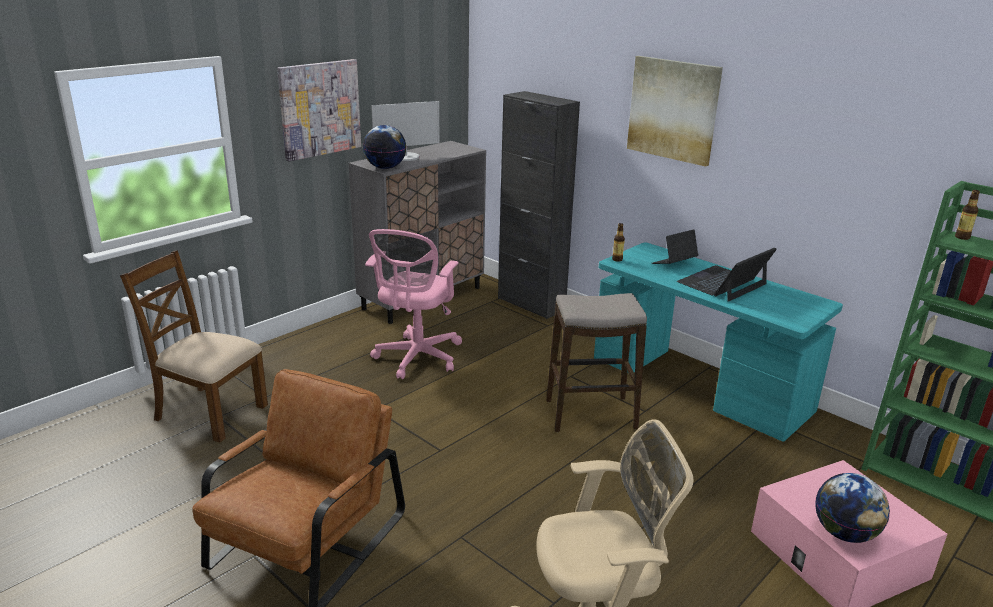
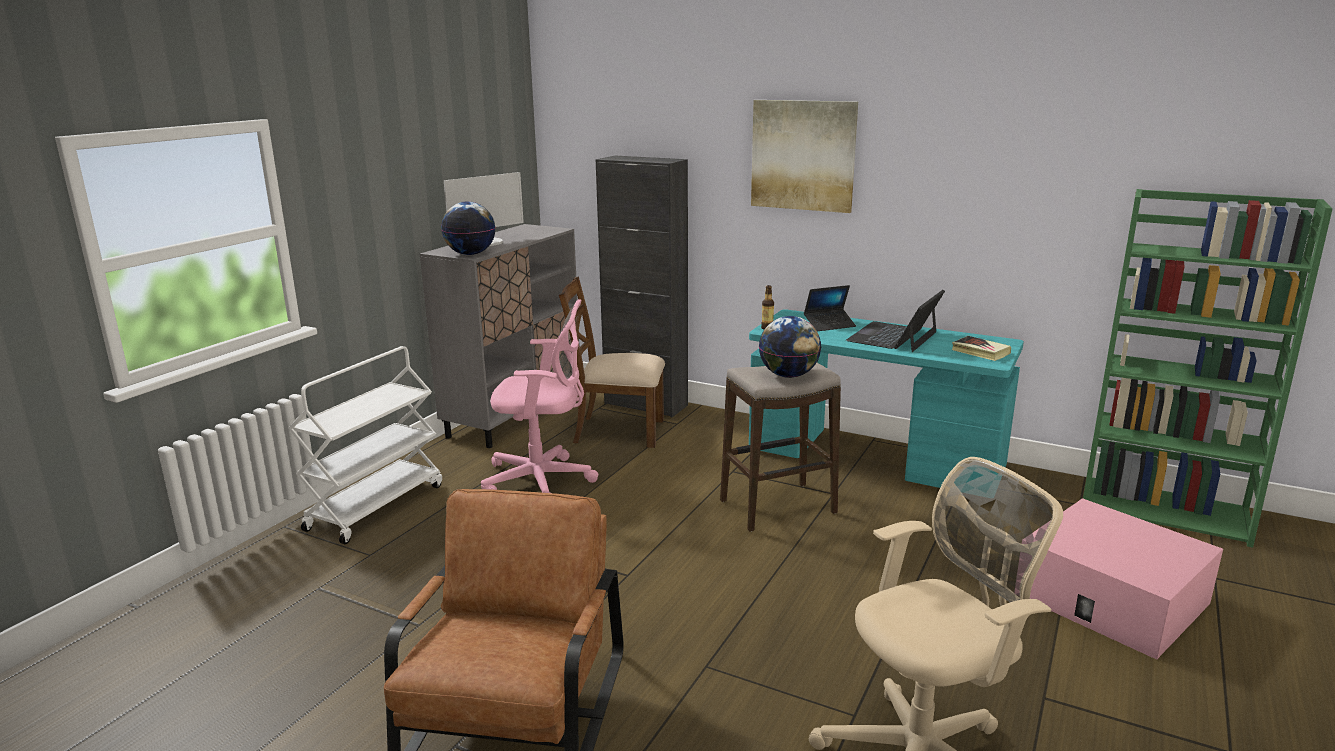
camera: 15 degrees left, 5 degrees down
brown chair [120,250,268,442] -> brown chair moved to [559,276,665,448]
picture [277,59,361,161] -> none
pink office chair [365,229,462,379] -> pink office chair turned 90 degrees counterclockwise [481,299,598,493]
laptop [652,229,699,264] -> laptop turned 150 degrees counterclockwise [804,285,856,331]
globe [815,473,890,543] -> globe moved to [759,316,821,378]
bottle [955,190,980,240] -> none
none -> white cart [288,346,442,544]
none -> book [952,336,1011,361]

